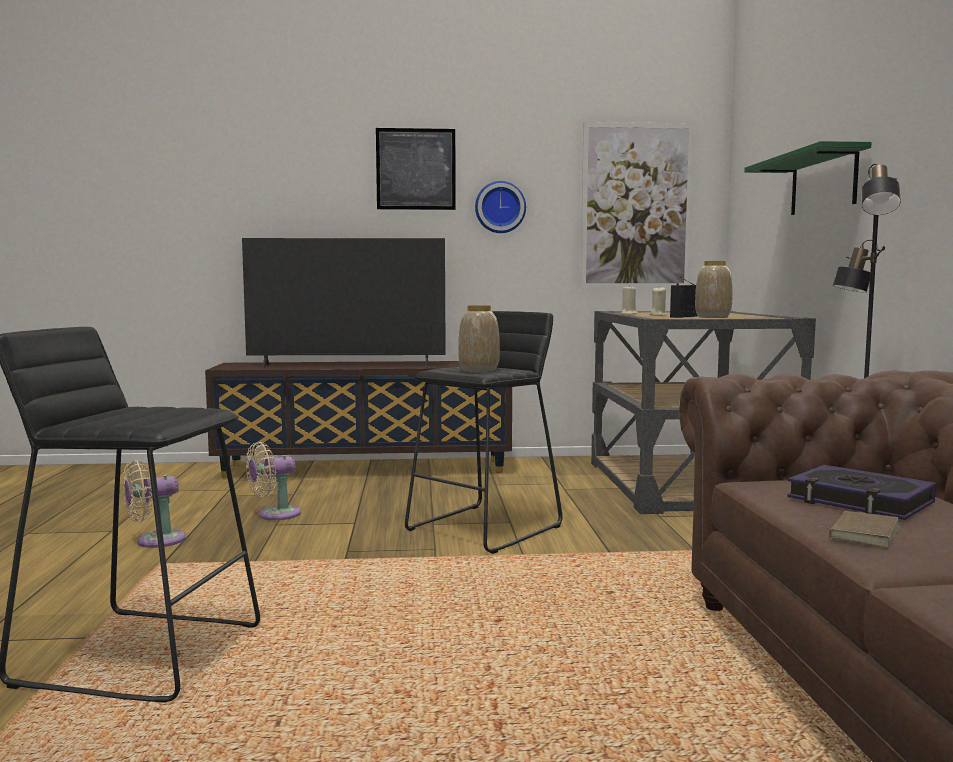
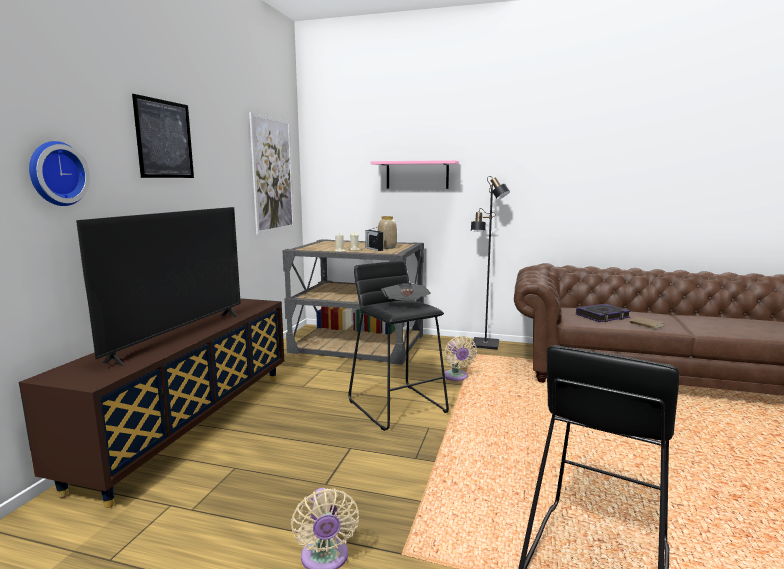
camera: 70 degrees left, 5 degrees up
beige fan [246,442,301,520] -> beige fan moved to [444,336,477,381]
vase [458,305,500,372] -> newspaper [381,283,431,301]
wall clock [475,181,526,233] -> wall clock moved to [29,141,90,206]
green shelf [744,141,872,215] -> pink shelf [370,160,459,189]

